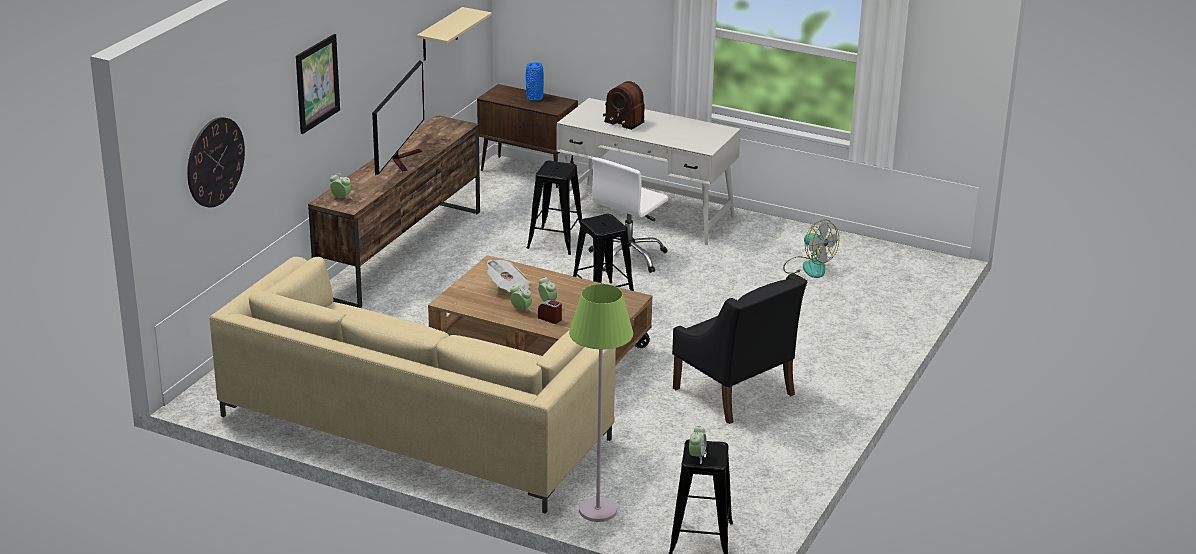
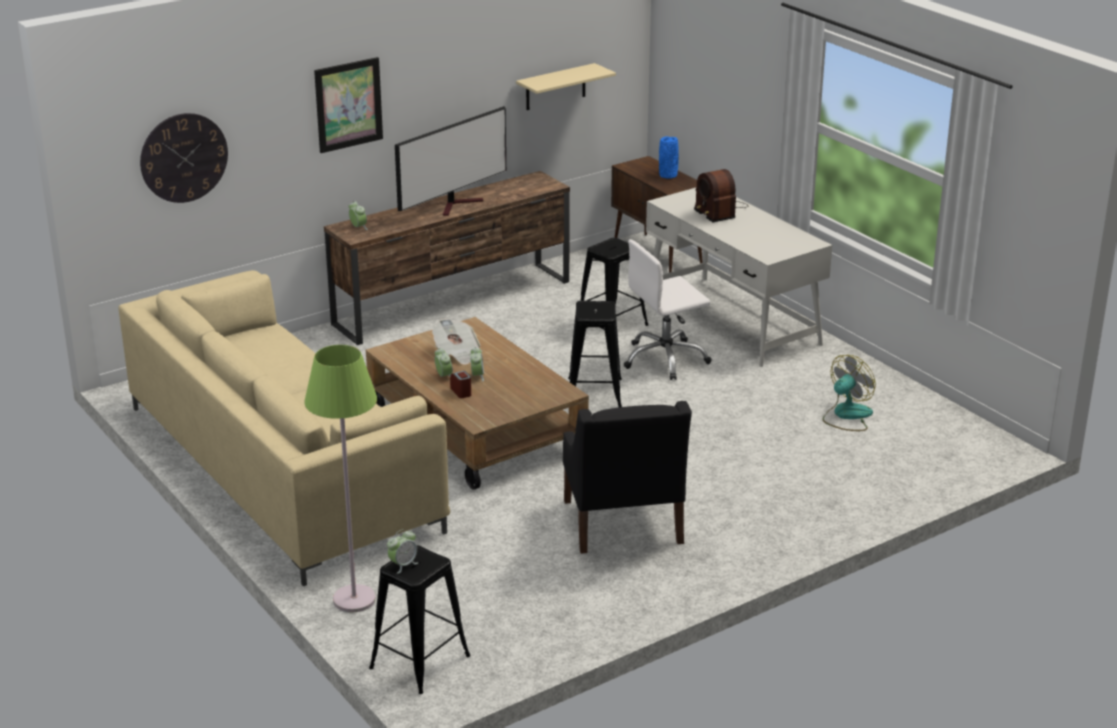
camera: 30 degrees right, 0 degrees up
fan [783,220,839,278] -> fan turned 120 degrees counterclockwise [823,355,876,431]

